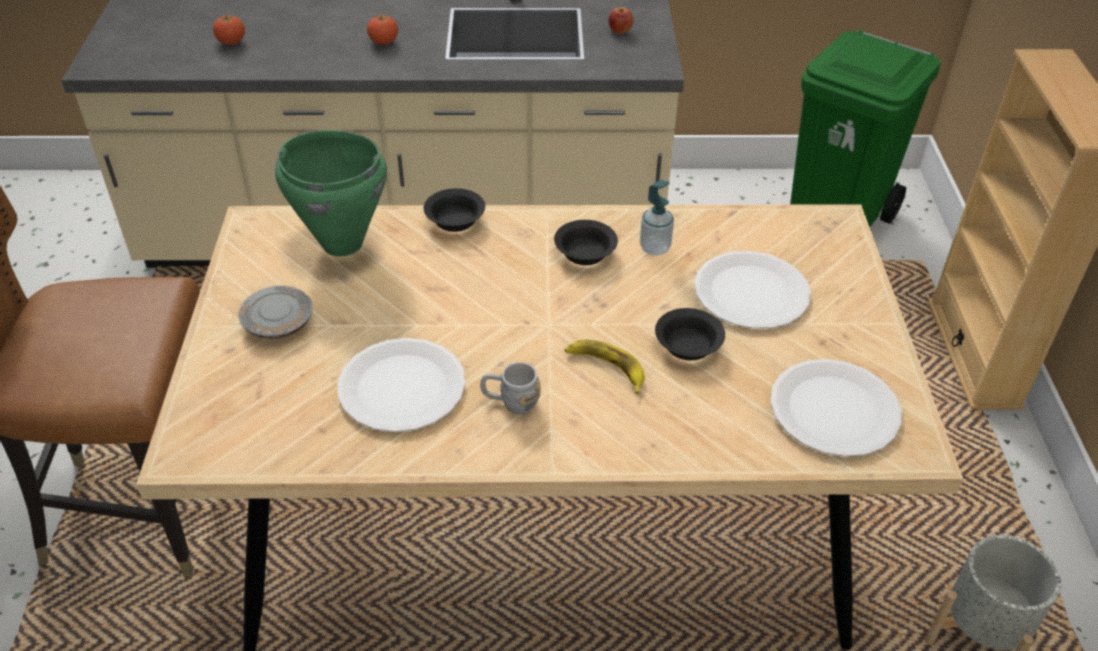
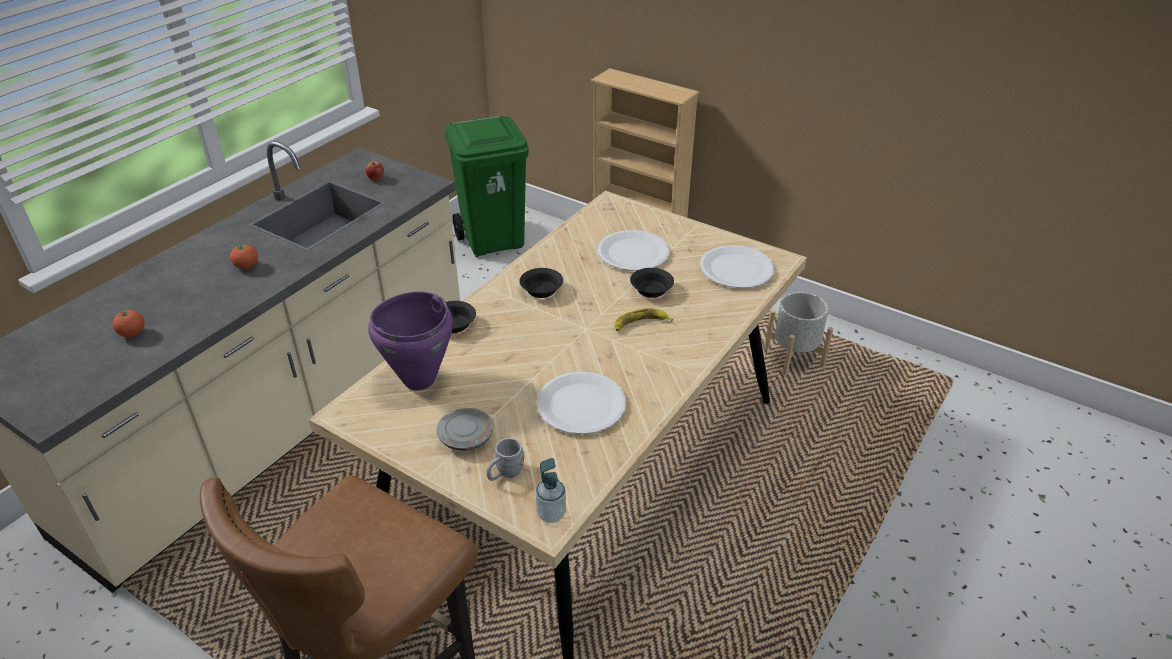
camera: 55 degrees left, 5 degrees down
green cooking pot [275,130,387,256] -> purple cooking pot [368,291,453,390]
grey mug [480,362,541,414] -> grey mug moved to [487,438,525,481]
soap dispenser [640,180,674,256] -> soap dispenser moved to [536,458,566,523]

